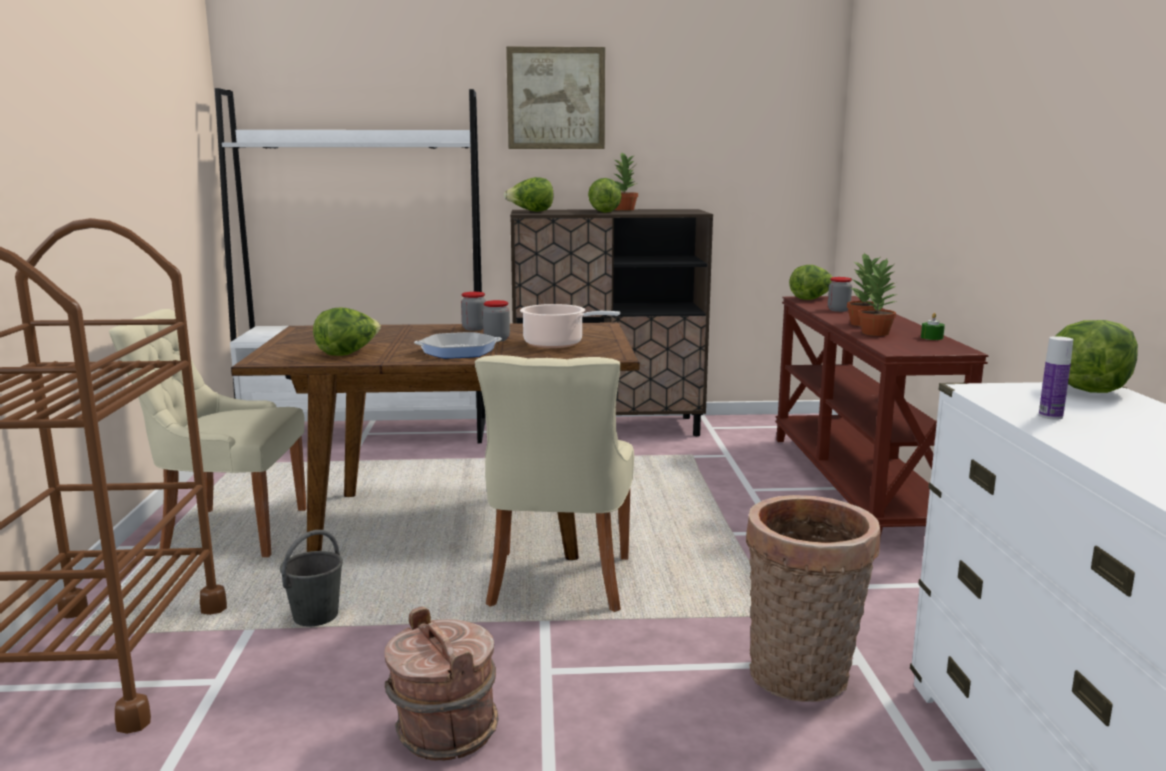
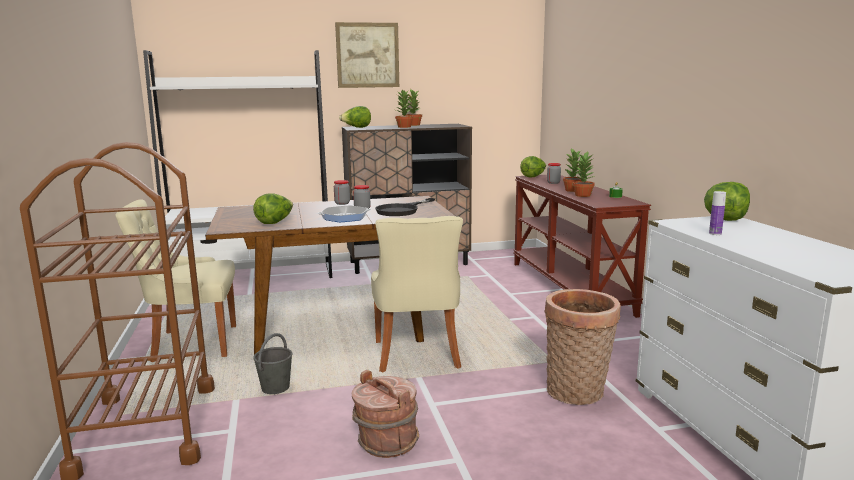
camera: 10 degrees left, 0 degrees up
cooking pot [520,304,620,348] -> black frying pan [375,198,435,216]
lettuce [588,178,622,213] -> potted plant [395,89,413,128]

